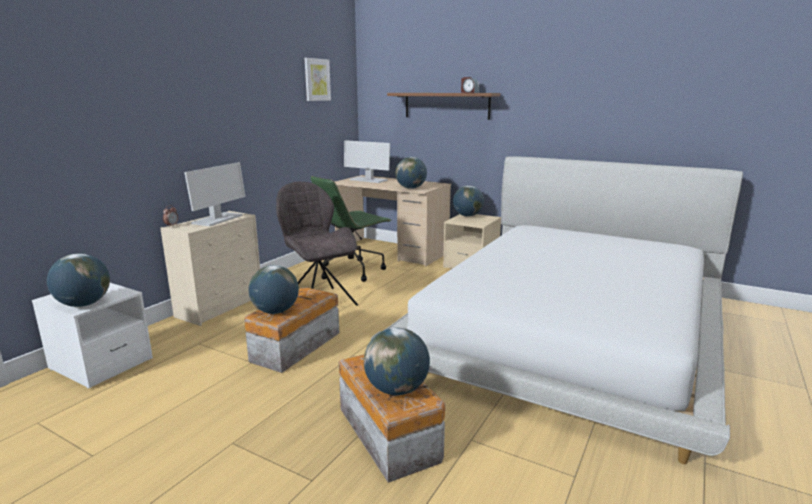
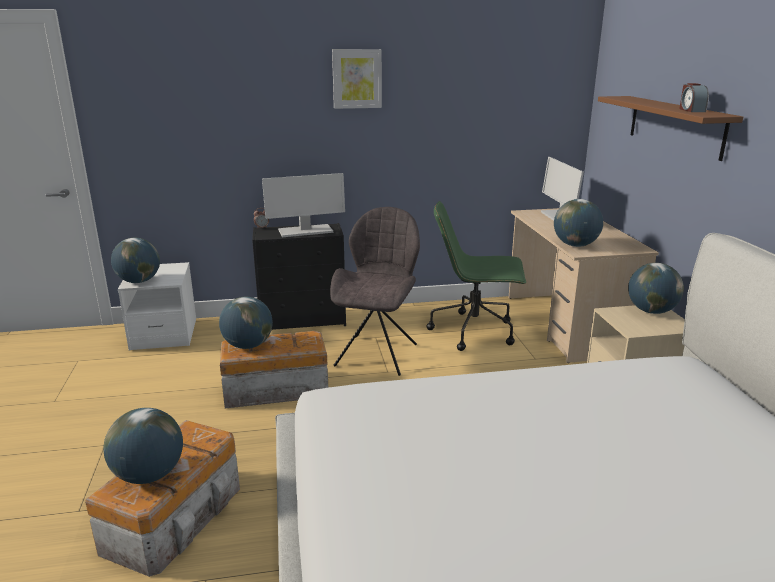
camera: 50 degrees right, 5 degrees up
beige dresser [160,211,260,326] -> black dresser [252,223,346,330]
picture [305,58,331,101] -> picture moved to [332,49,382,109]

